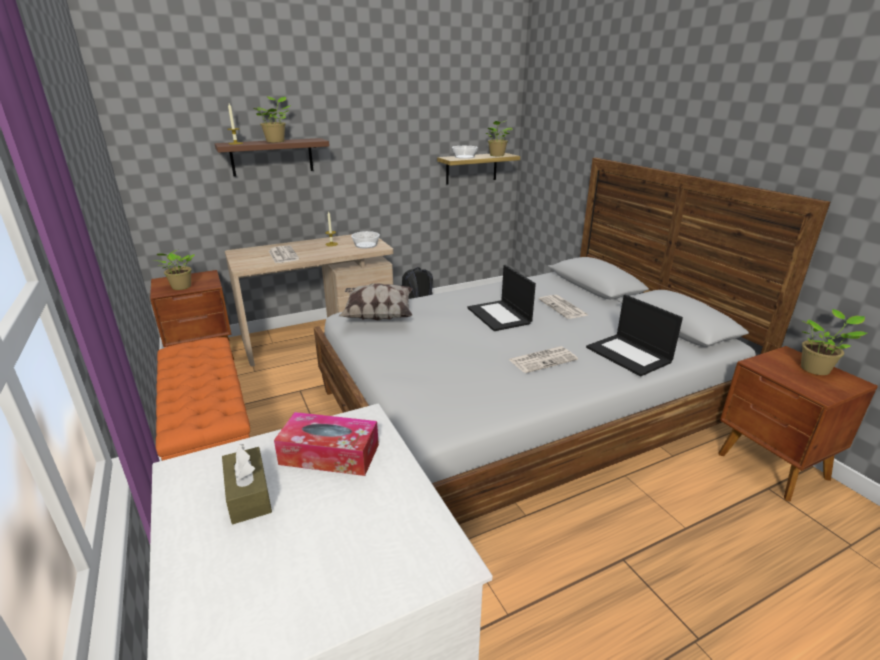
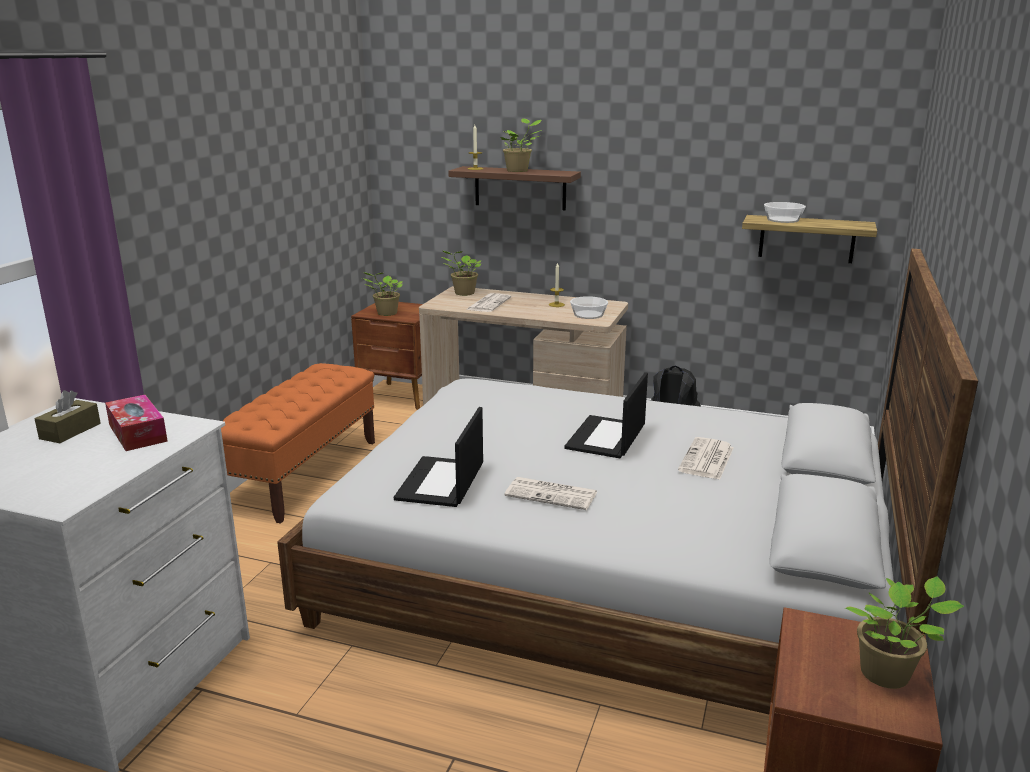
camera: 45 degrees right, 5 degrees down
pillow [339,283,413,321] -> none
potted plant [486,120,513,156] -> potted plant moved to [441,251,481,296]
laptop [586,295,683,376] -> laptop moved to [394,407,483,507]

